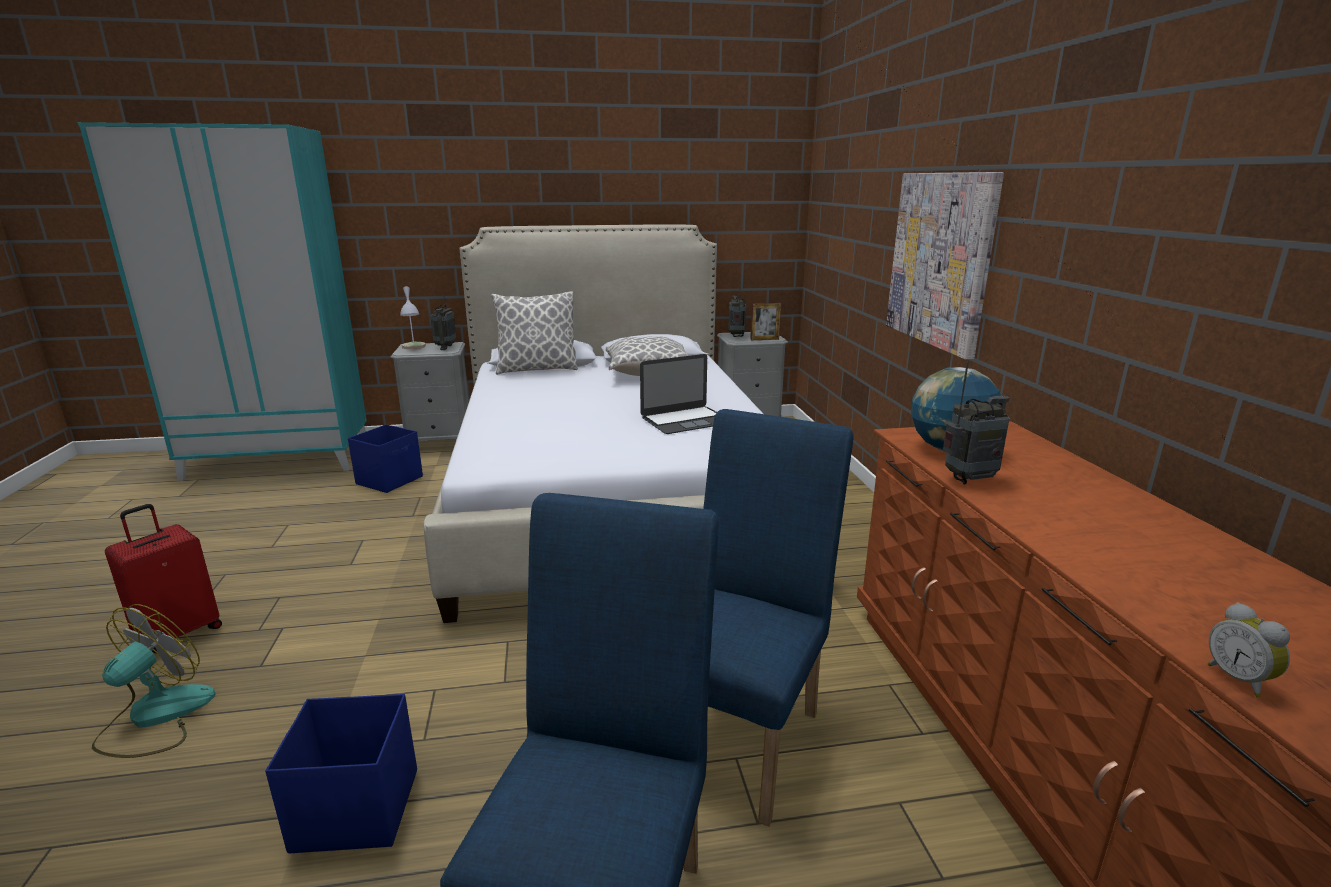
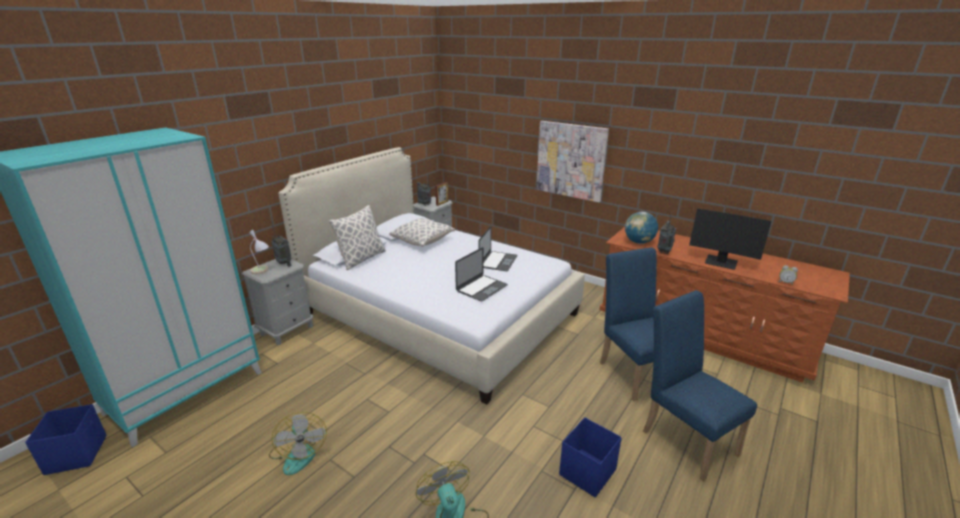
camera: 45 degrees left, 5 degrees up
red suitcase [105,504,222,653] -> none
blue storage box [348,424,423,493] -> blue storage box moved to [25,404,107,475]
none -> fan [269,412,327,475]
none -> laptop [455,247,508,301]
none -> monitor [689,208,772,270]

